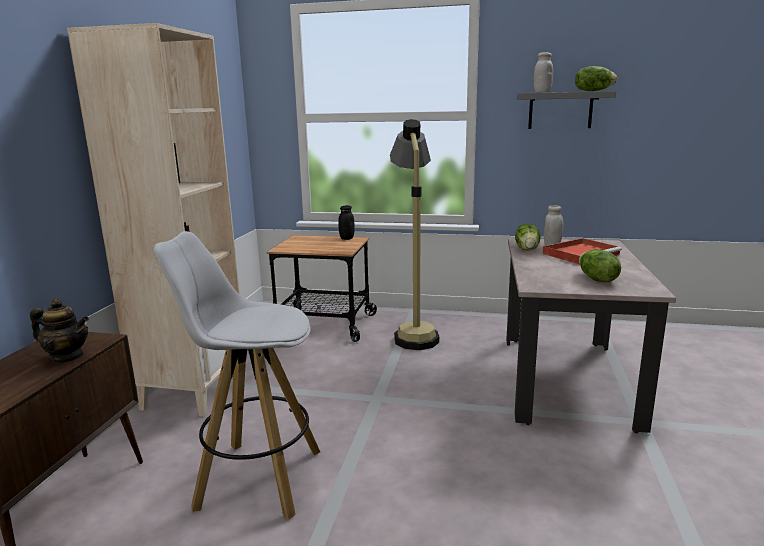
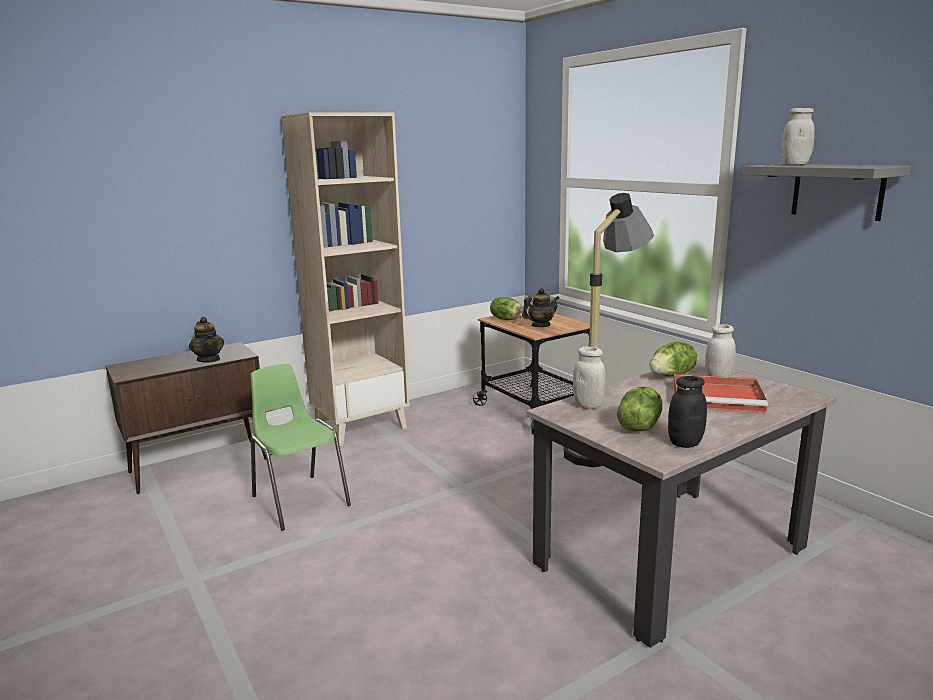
camera: 45 degrees right, 0 degrees up
white stool [154,231,320,520] -> green chair [251,364,351,531]
black jar [338,205,355,240] -> black jar moved to [668,376,707,448]
lettuce [575,66,617,91] -> lettuce moved to [490,297,523,320]
none -> teapot [522,288,559,327]
none -> white jar [573,346,606,409]

